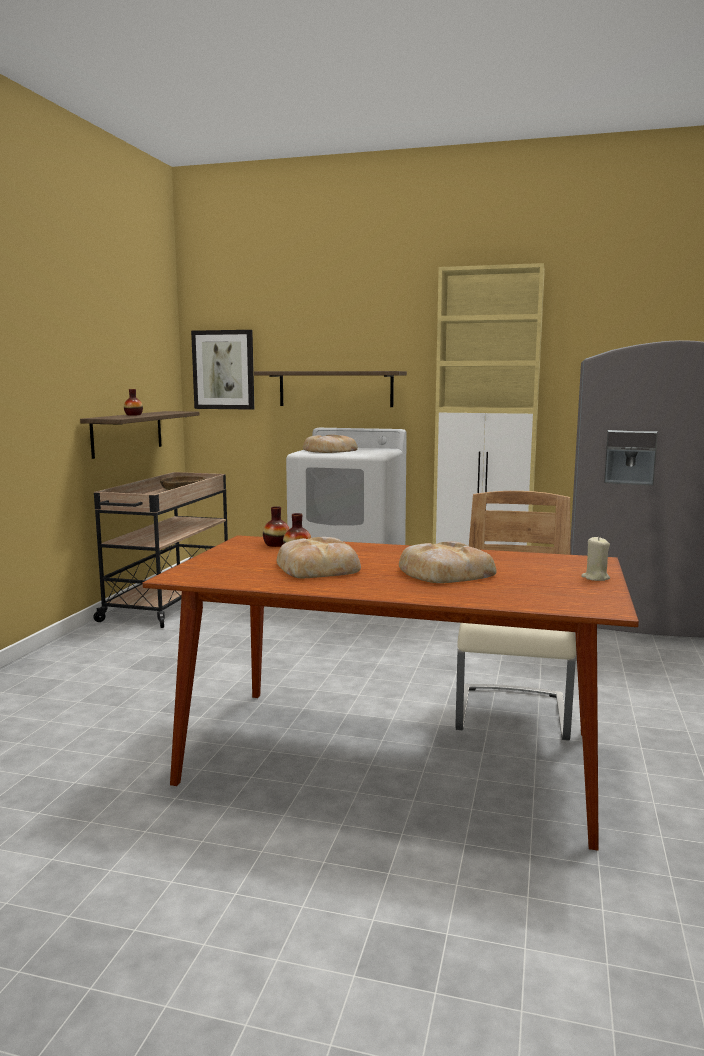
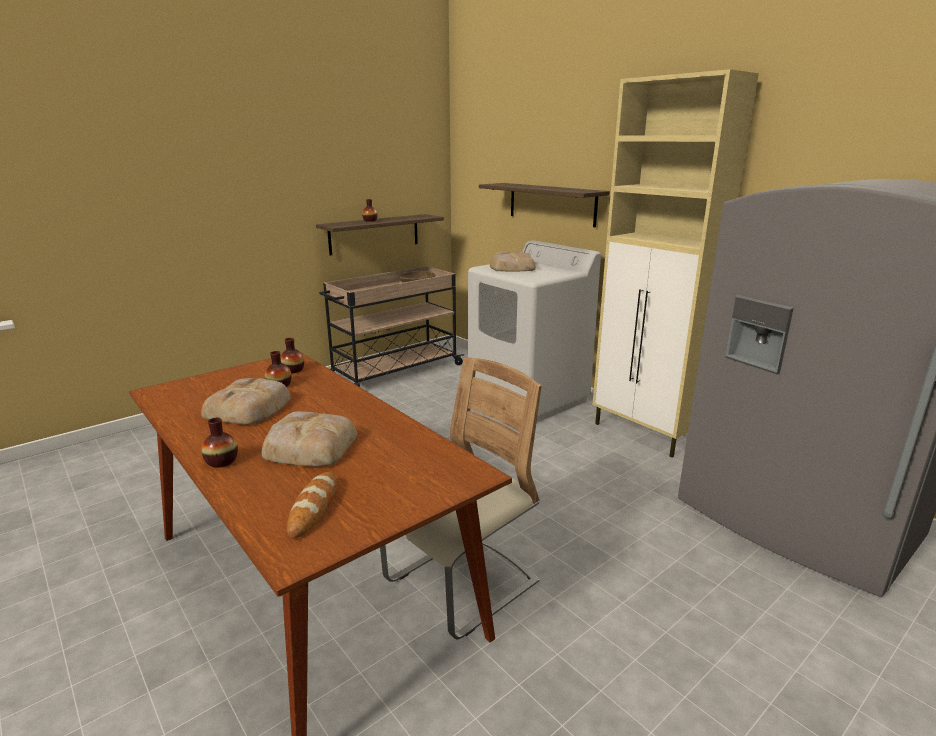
camera: 35 degrees right, 10 degrees up
picture [191,330,254,410] -> none
beige candle [581,536,610,581] -> none
none -> vase [201,418,238,468]
none -> bread [287,472,337,538]

